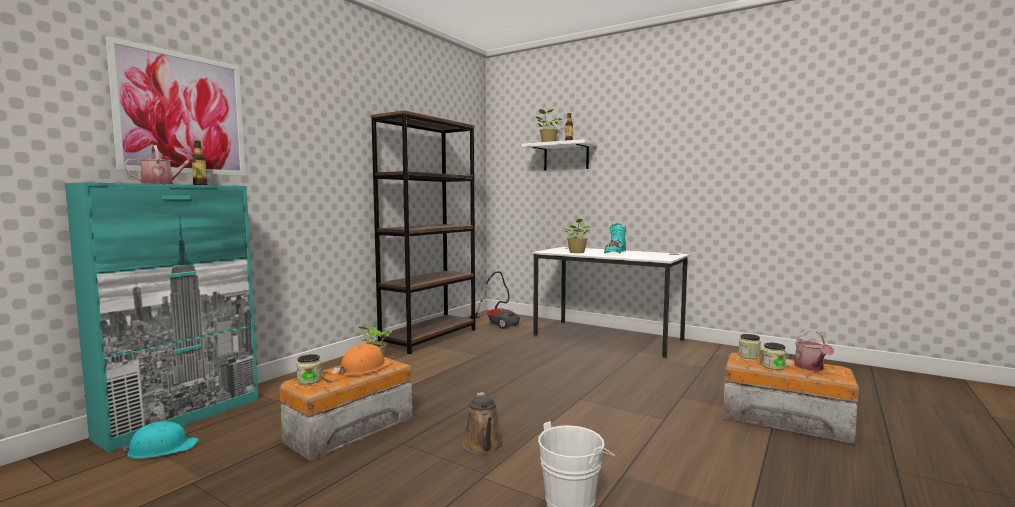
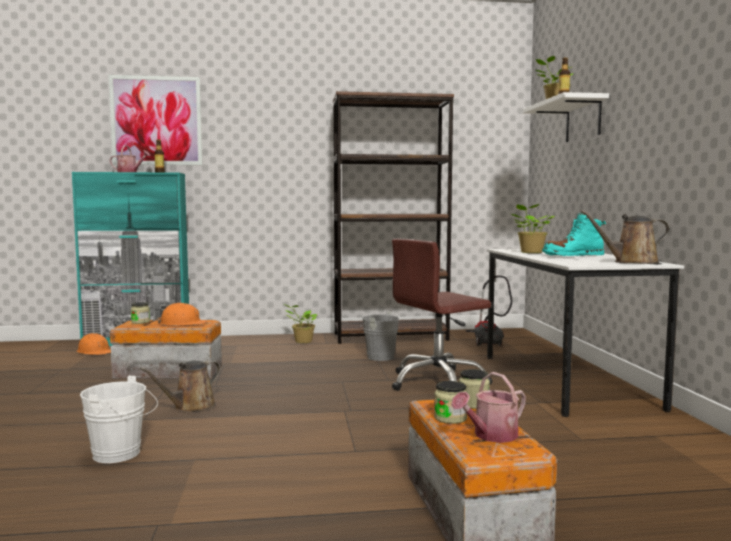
camera: 50 degrees right, 0 degrees up
turquoise hard hat [123,421,199,459] -> orange hard hat [77,333,111,355]
none -> grey bucket [357,311,399,361]
none -> brown office chair [392,239,493,391]
none -> brown watering can [580,210,670,264]

